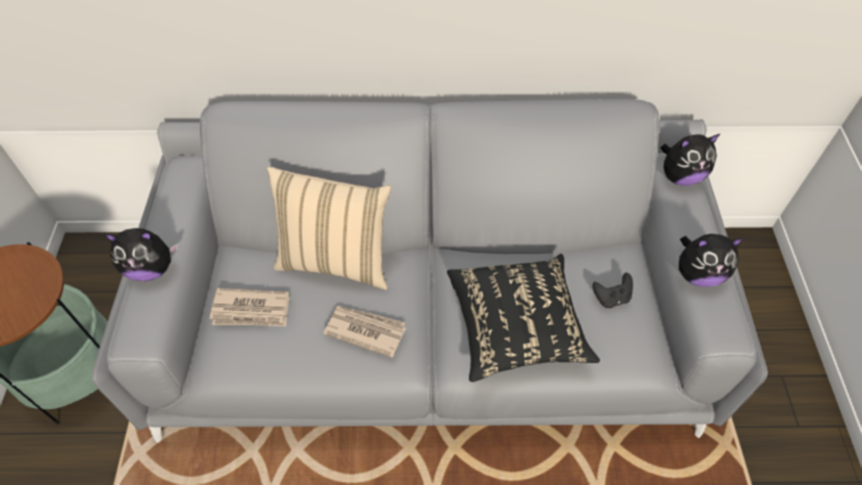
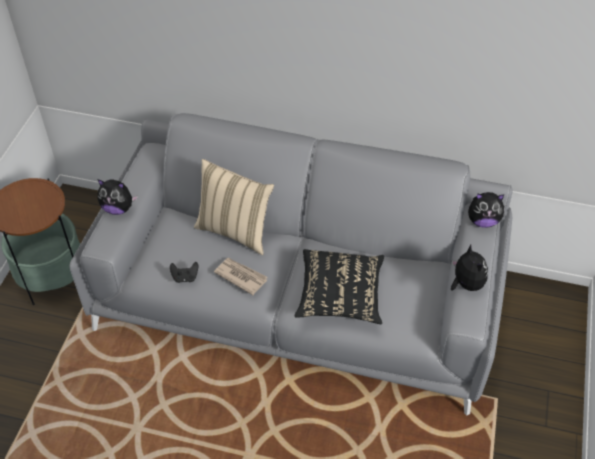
camera: 15 degrees right, 5 degrees down
newspaper [210,288,289,326] -> none
black game controller [592,273,633,308] -> black game controller moved to [170,262,198,283]
plush toy [679,234,744,287] -> plush toy turned 120 degrees counterclockwise [451,245,488,291]

